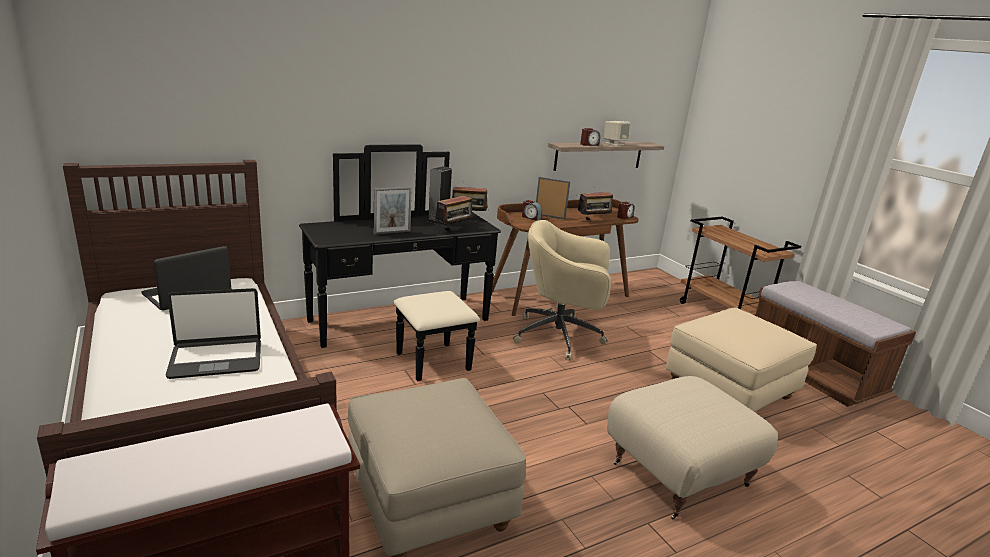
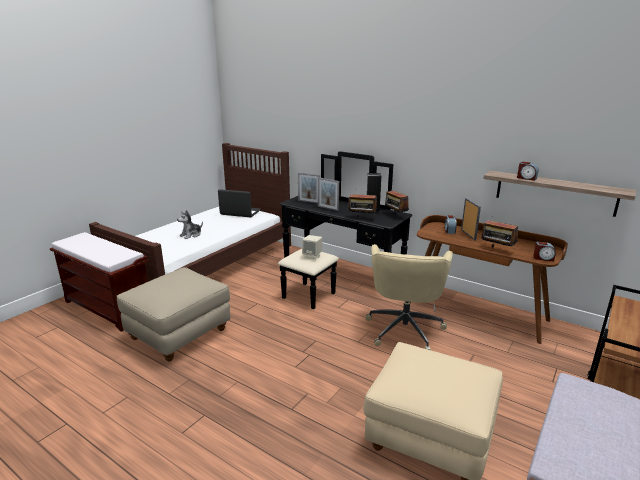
camera: 65 degrees right, 0 degrees up
laptop [165,288,261,379] -> plush toy [177,210,203,239]
beige office chair [513,220,611,360] -> beige office chair turned 150 degrees counterclockwise [365,244,453,350]
beige speaker [604,121,630,146] -> beige speaker moved to [302,235,322,259]
beige ottoman [607,376,778,520] -> none
none -> picture frame [298,173,320,204]

